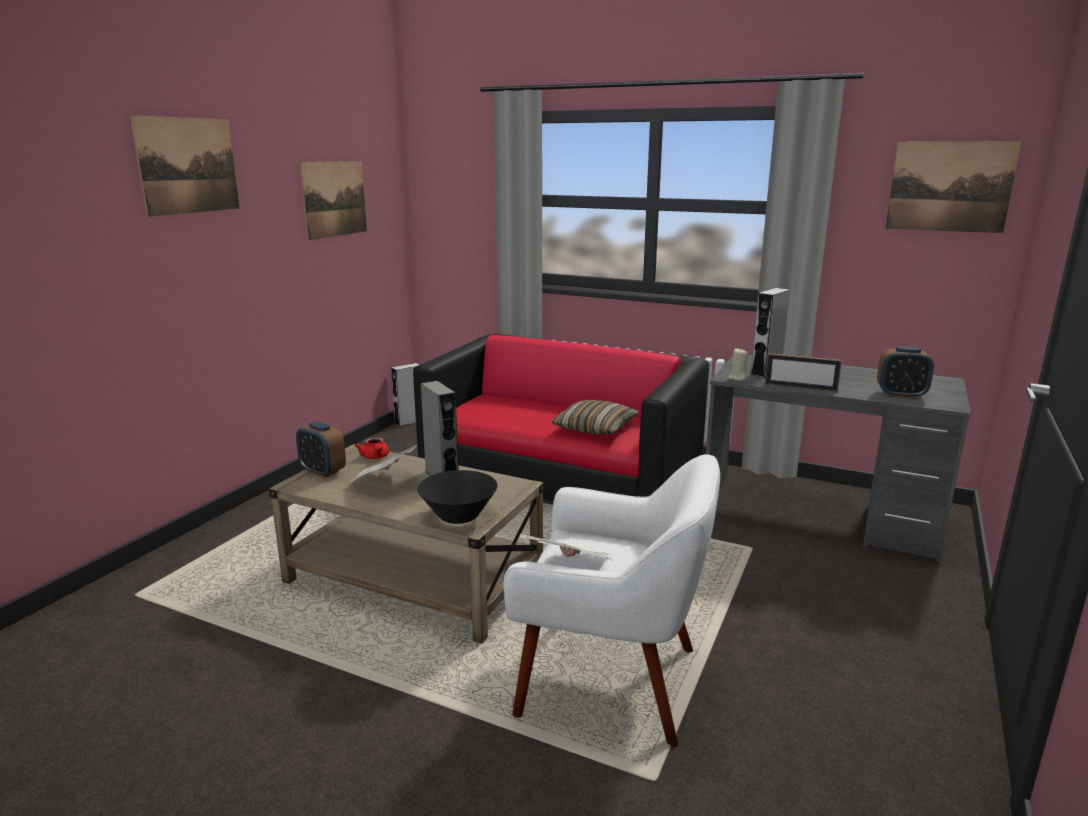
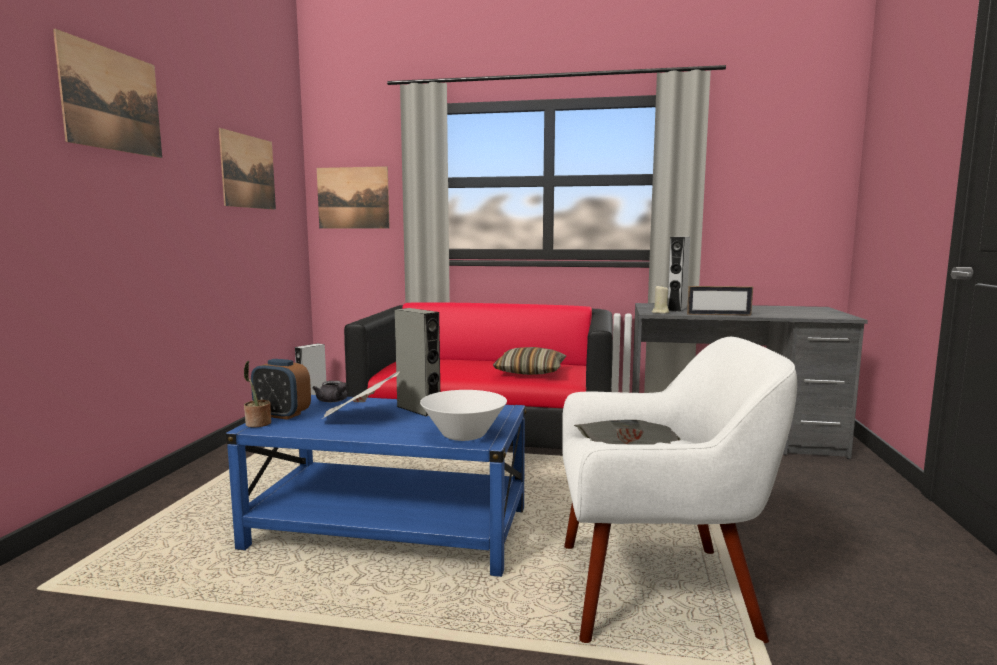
camera: 15 degrees left, 10 degrees down
beige coffee table [269,444,544,644] -> blue coffee table [225,395,526,577]
red teapot [355,437,389,459] -> grey teapot [312,381,347,402]
black bowl [417,470,498,524] -> white bowl [420,390,507,441]
alarm clock [877,346,934,399] -> none
picture [885,141,1021,233] -> picture moved to [317,166,390,229]
none -> potted plant [244,361,271,427]

